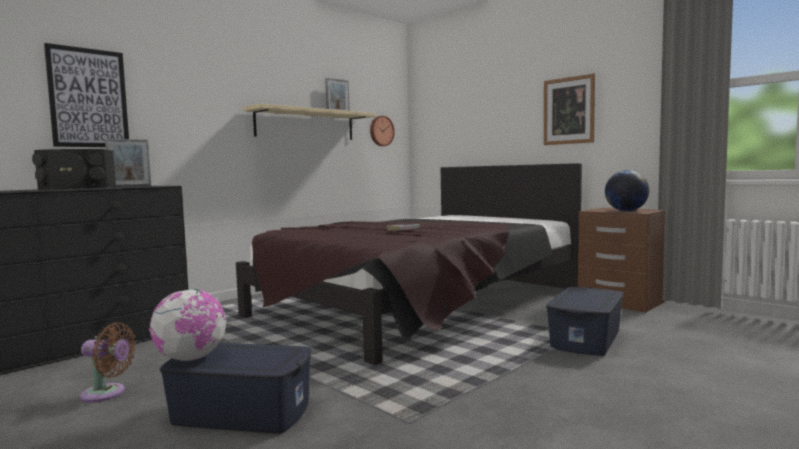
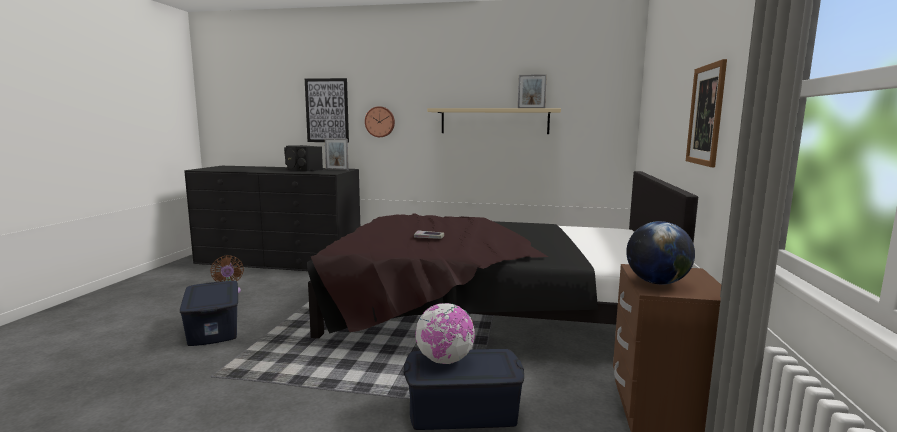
camera: 55 degrees right, 5 degrees up
globe [149,289,227,361] -> globe moved to [415,303,475,364]
wall clock [370,116,395,146] -> wall clock moved to [365,106,395,137]

